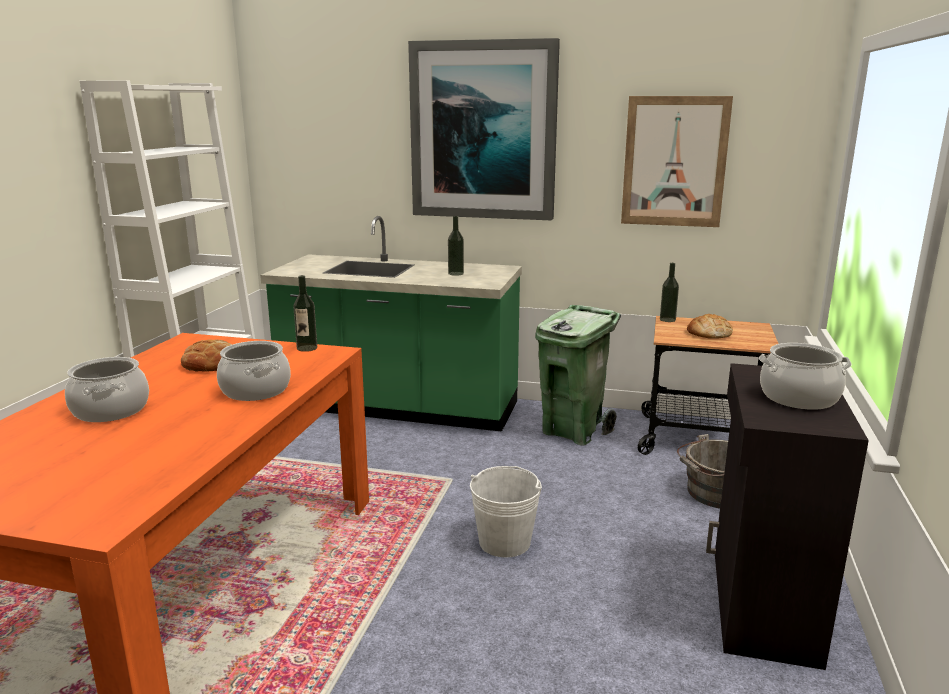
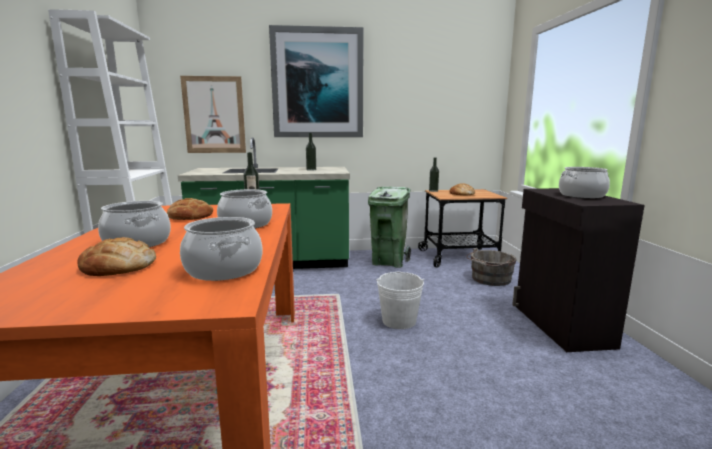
camera: 20 degrees left, 5 degrees down
picture [621,96,733,227] -> picture moved to [180,76,246,153]
none -> bread [77,237,156,276]
none -> cooking pot [180,217,263,281]

